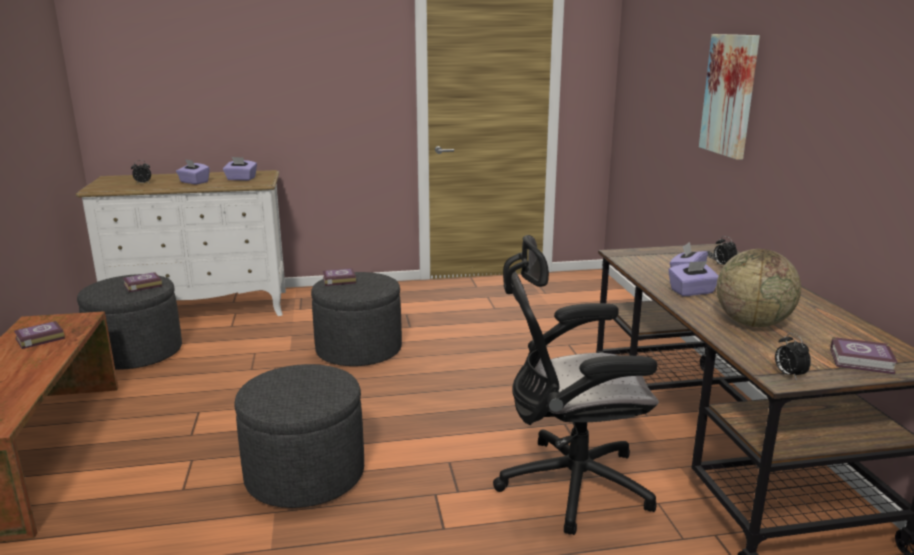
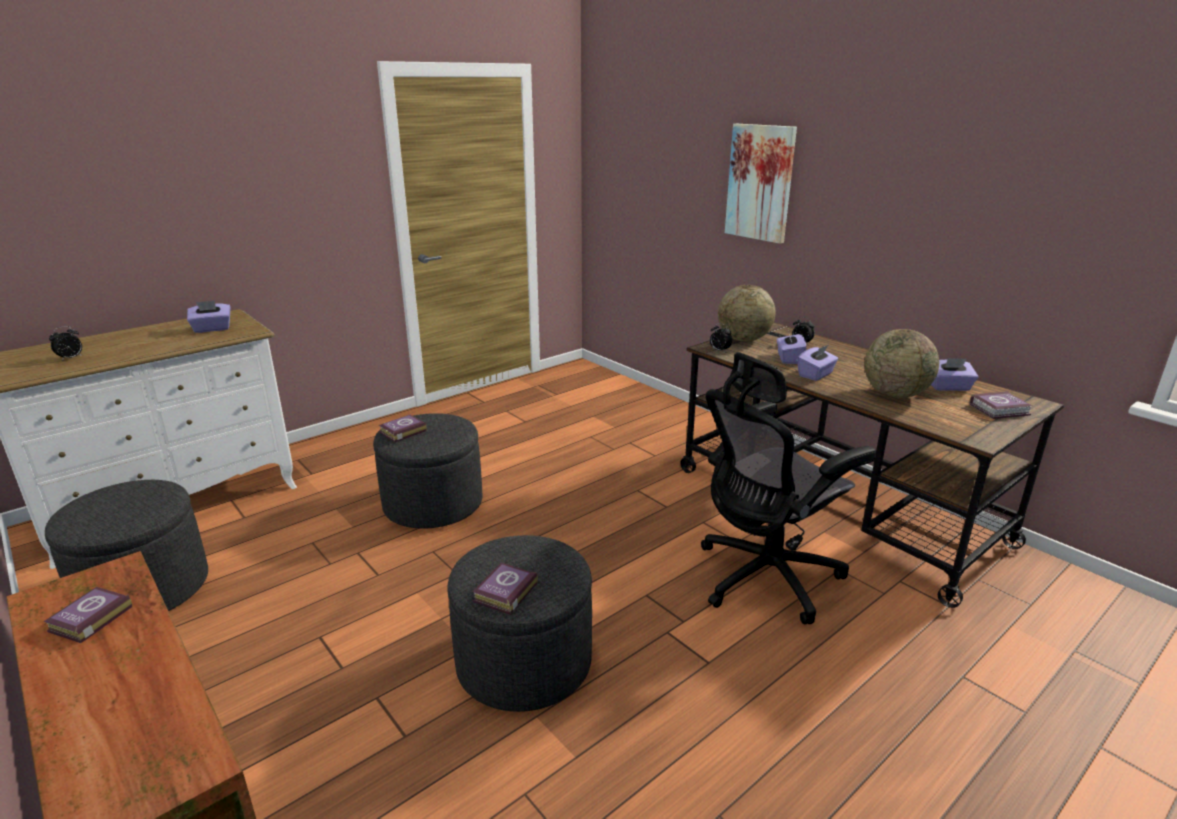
camera: 30 degrees left, 5 degrees up
book [123,272,162,292] -> book moved to [473,563,538,615]
purple tissue box [176,159,210,185] -> purple tissue box moved to [931,358,979,391]
alarm clock [775,332,811,380] -> alarm clock moved to [710,323,732,353]
none -> globe [718,285,776,342]

